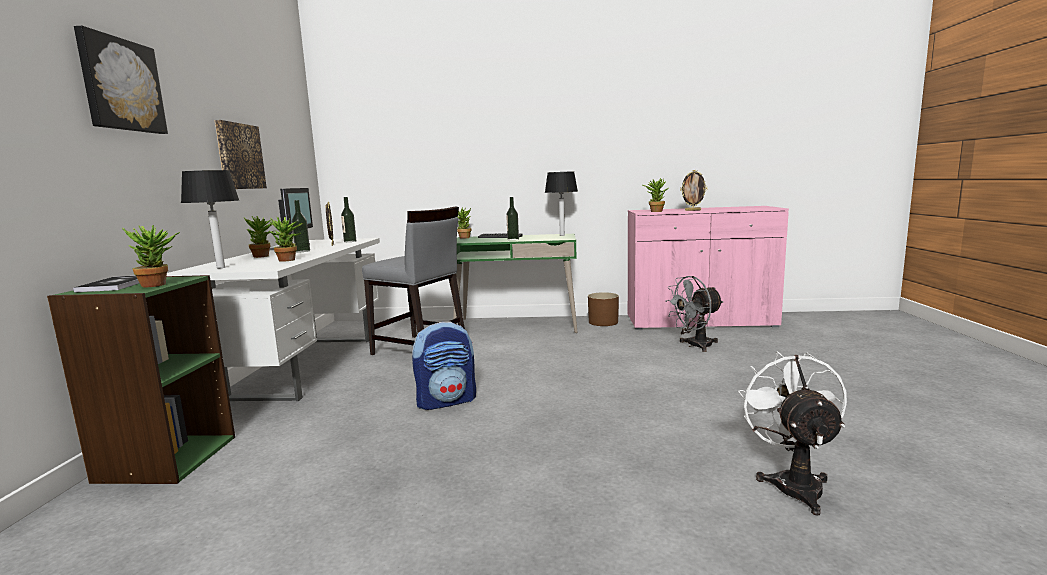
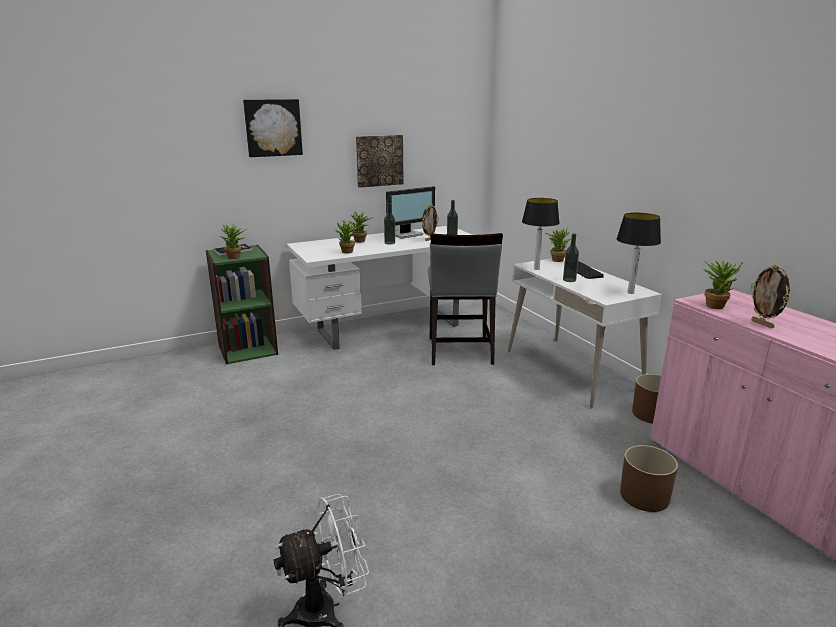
camera: 60 degrees right, 10 degrees up
table lamp [181,170,239,269] -> table lamp moved to [522,198,560,270]
backpack [412,322,476,410] -> none
green desk [453,234,578,333] -> white desk [508,257,662,408]
grey fan [665,276,723,352] -> brown planter [620,445,678,512]

